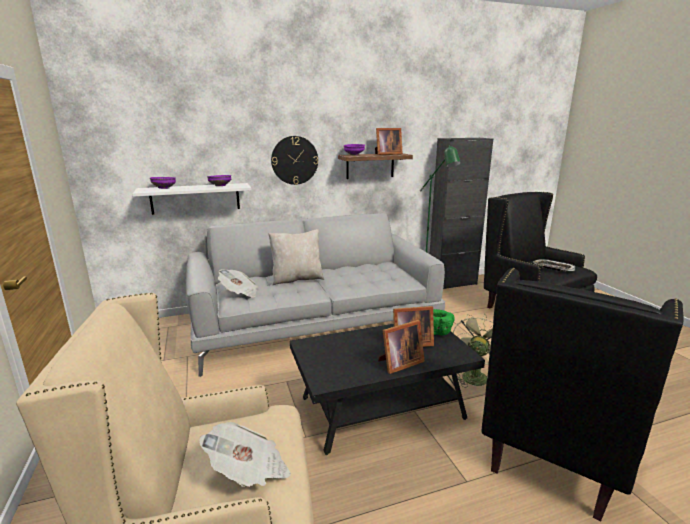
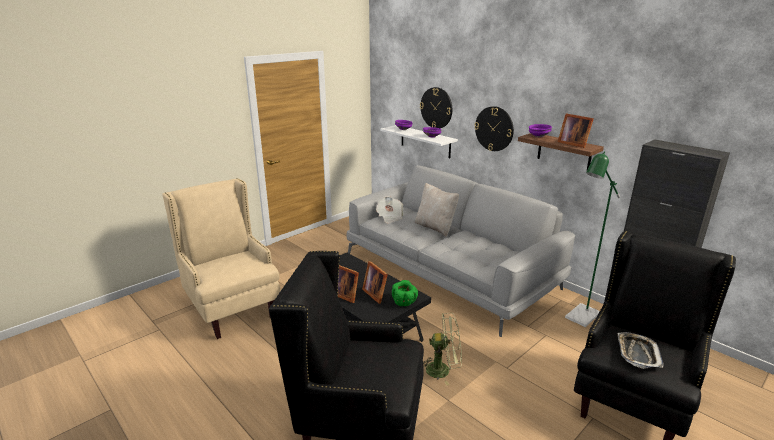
camera: 65 degrees right, 5 degrees up
newspaper [199,422,291,487] -> none
none -> wall clock [420,87,452,128]

